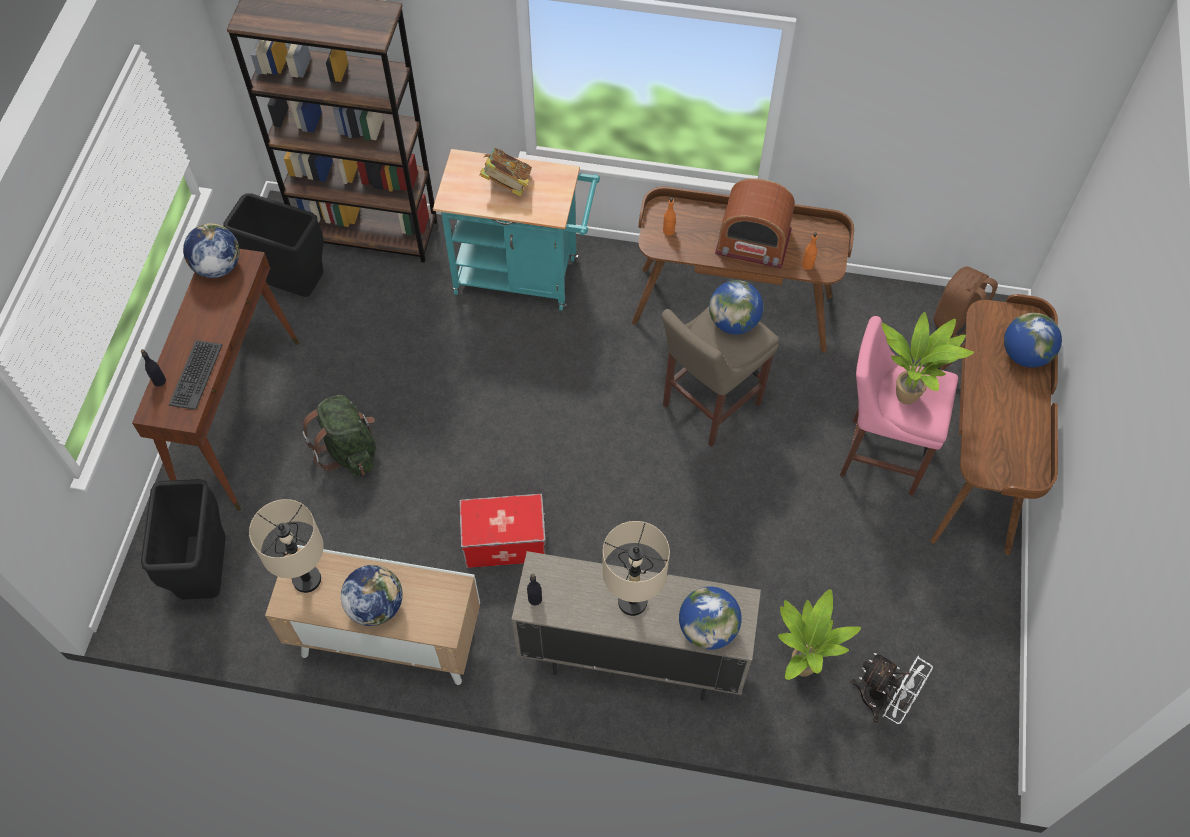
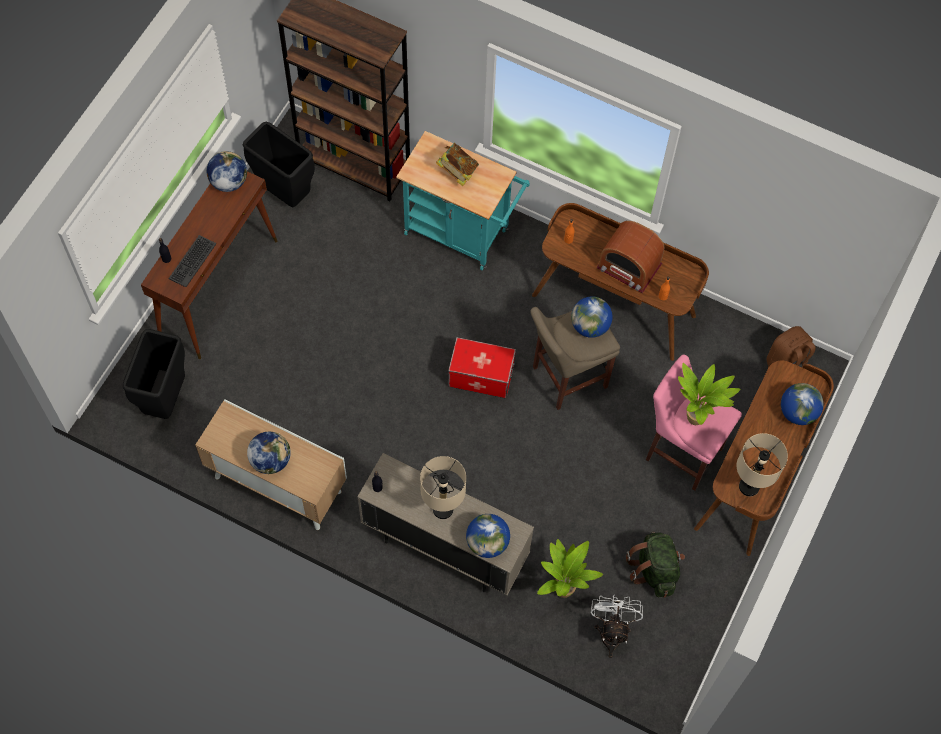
camera: 15 degrees right, 5 degrees up
beige table lamp [249,499,324,593] -> beige table lamp moved to [737,433,788,496]
green backpack [302,395,376,477] -> green backpack moved to [626,532,685,598]
storage box [459,493,546,568] -> storage box moved to [448,337,516,398]
white fan [850,653,933,724] -> white fan turned 135 degrees counterclockwise [591,595,643,658]

